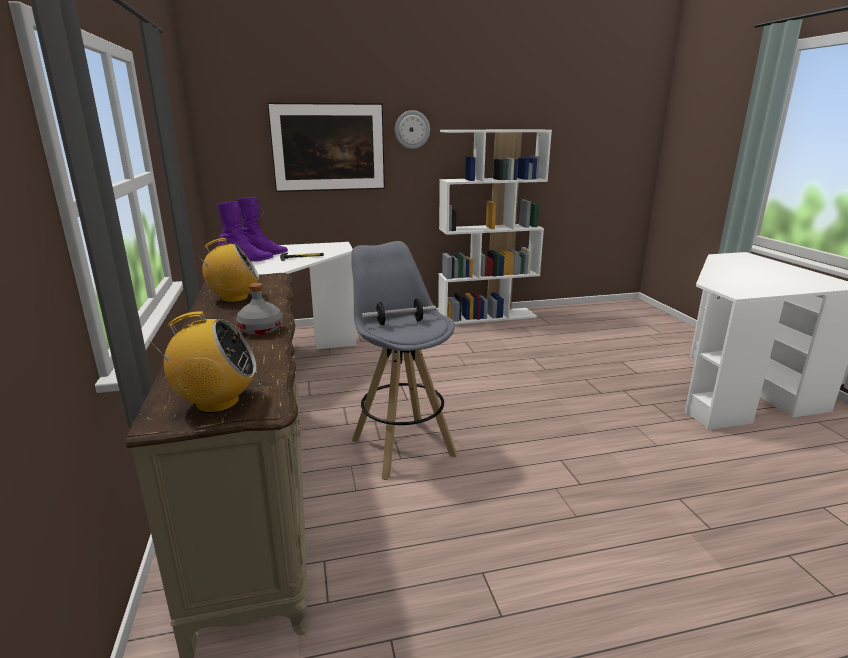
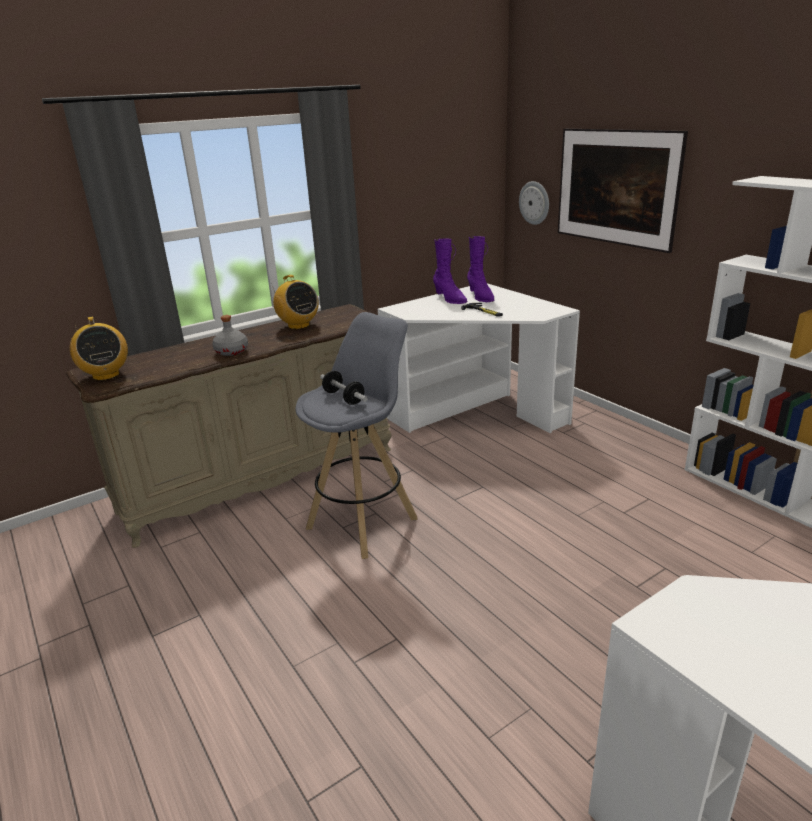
camera: 70 degrees right, 5 degrees up
wall clock [395,110,430,149] -> wall clock moved to [519,181,549,225]

